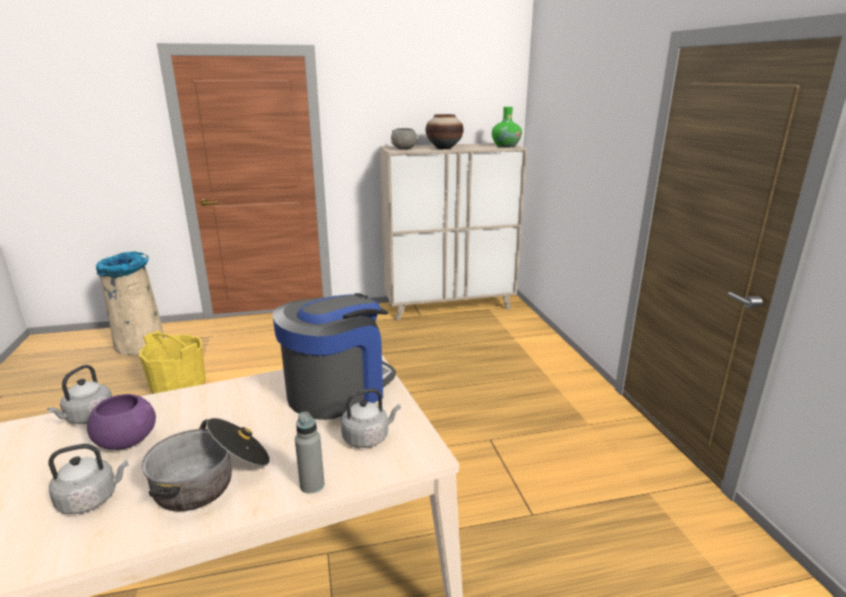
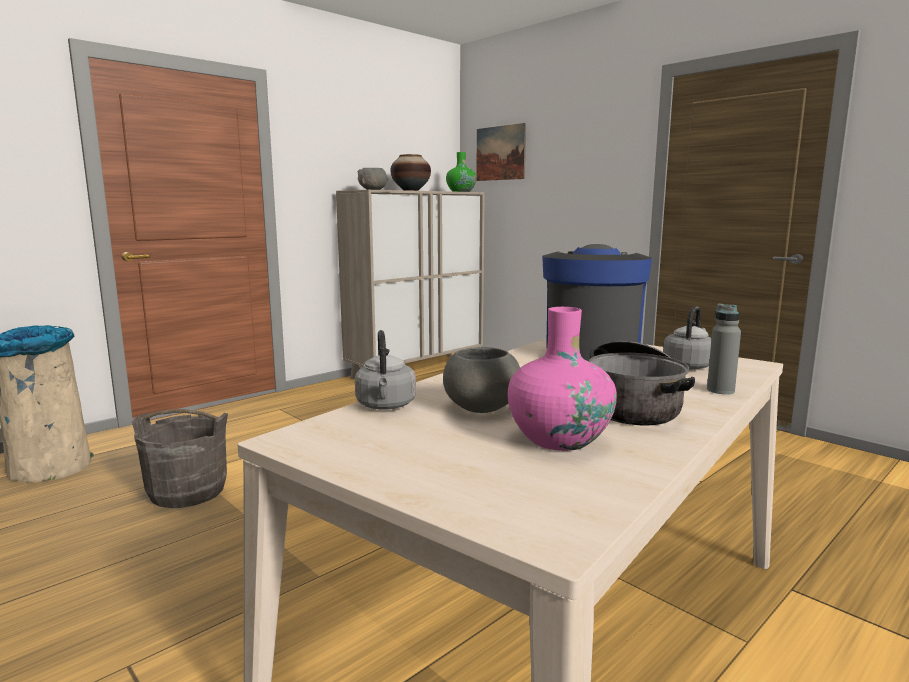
camera: 30 degrees left, 10 degrees down
grey kettle [48,444,128,514] -> pink vase [508,307,617,451]
purple bowl [87,394,156,450] -> grey bowl [443,347,520,413]
yellow bucket [139,330,206,394] -> grey bucket [132,409,228,508]
none -> picture [476,123,526,181]

